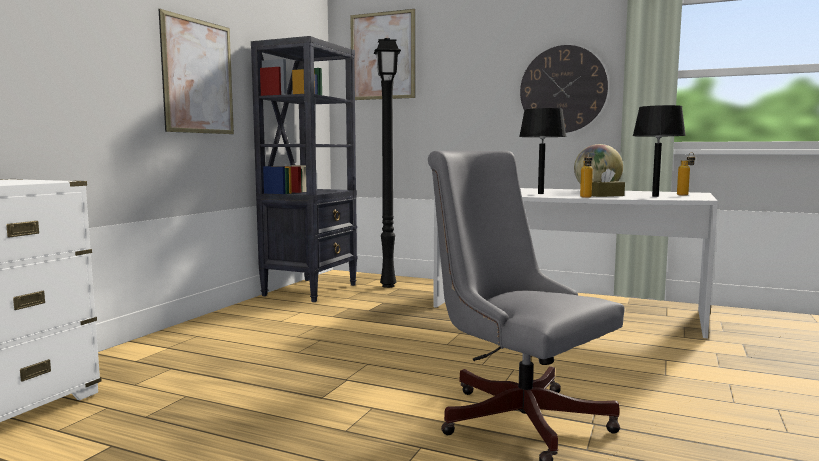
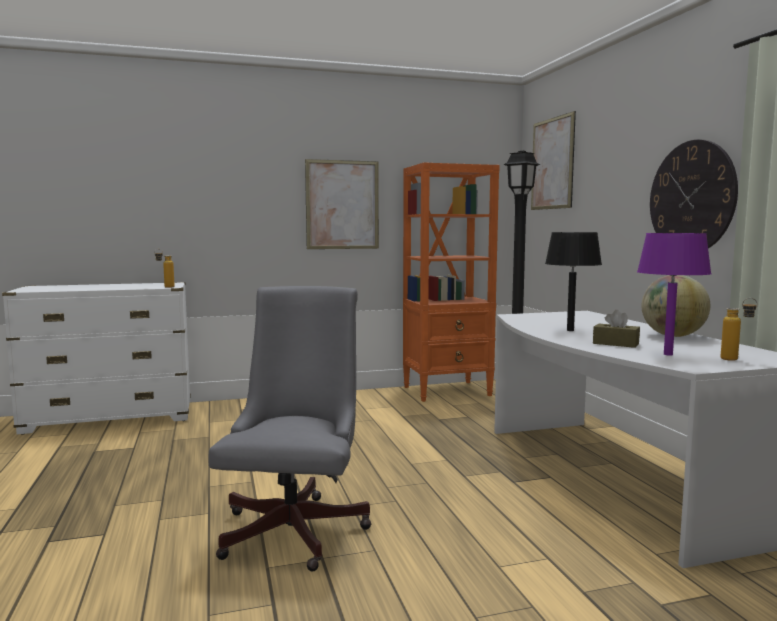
camera: 50 degrees right, 0 degrees up
black bookcase [251,36,358,302] -> orange bookcase [403,162,500,402]
bottle [580,152,593,198] -> bottle moved to [154,249,175,288]
black table lamp [633,105,686,197] -> purple table lamp [637,233,712,356]

